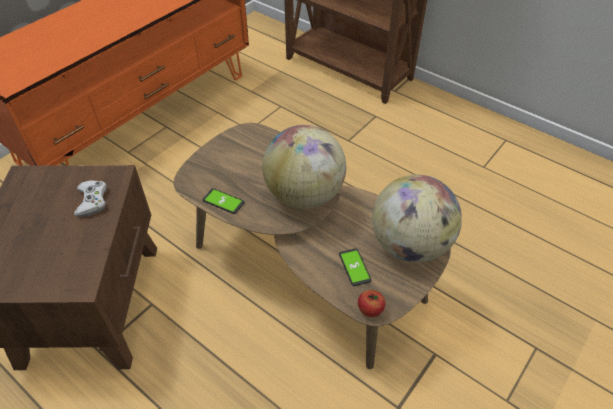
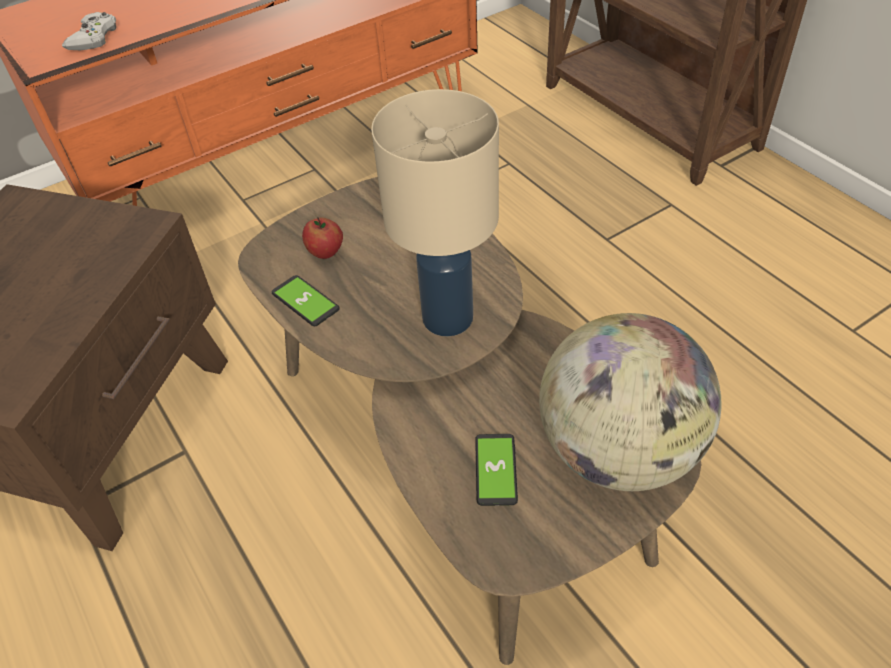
camera: 20 degrees right, 0 degrees up
white game controller [74,180,107,217] -> white game controller moved to [62,12,116,50]
globe [262,125,346,209] -> beige table lamp [371,89,499,336]
apple [358,290,385,317] -> apple moved to [302,217,343,259]

